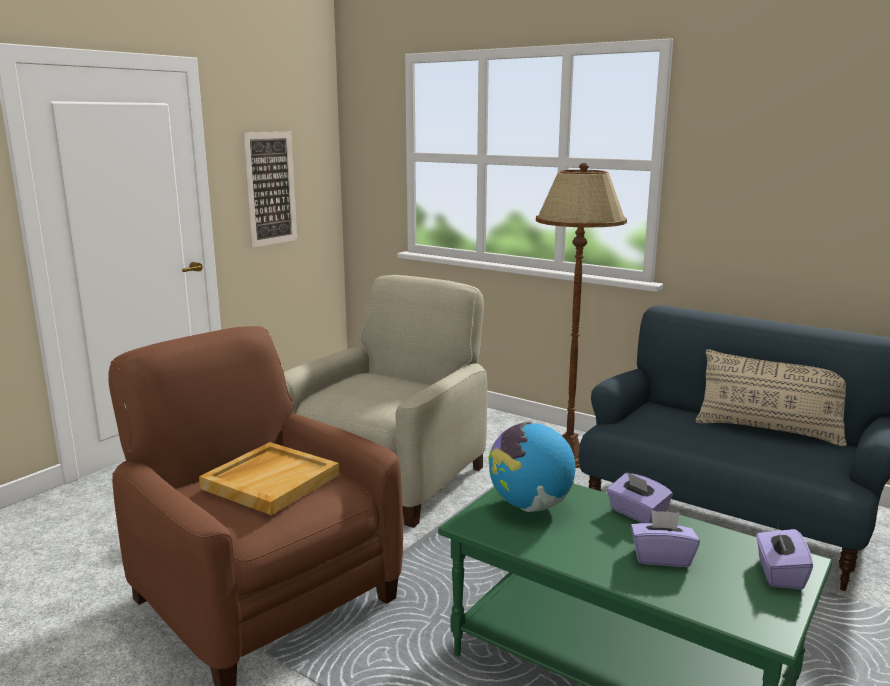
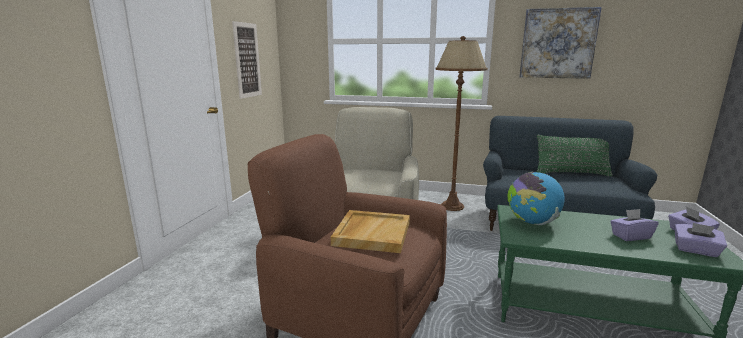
camera: 20 degrees left, 0 degrees up
purple tissue box [607,472,673,523] -> purple tissue box moved to [674,223,727,257]
beige pillow [695,349,847,446] -> green pillow [536,135,612,176]
none -> picture [519,7,602,79]

